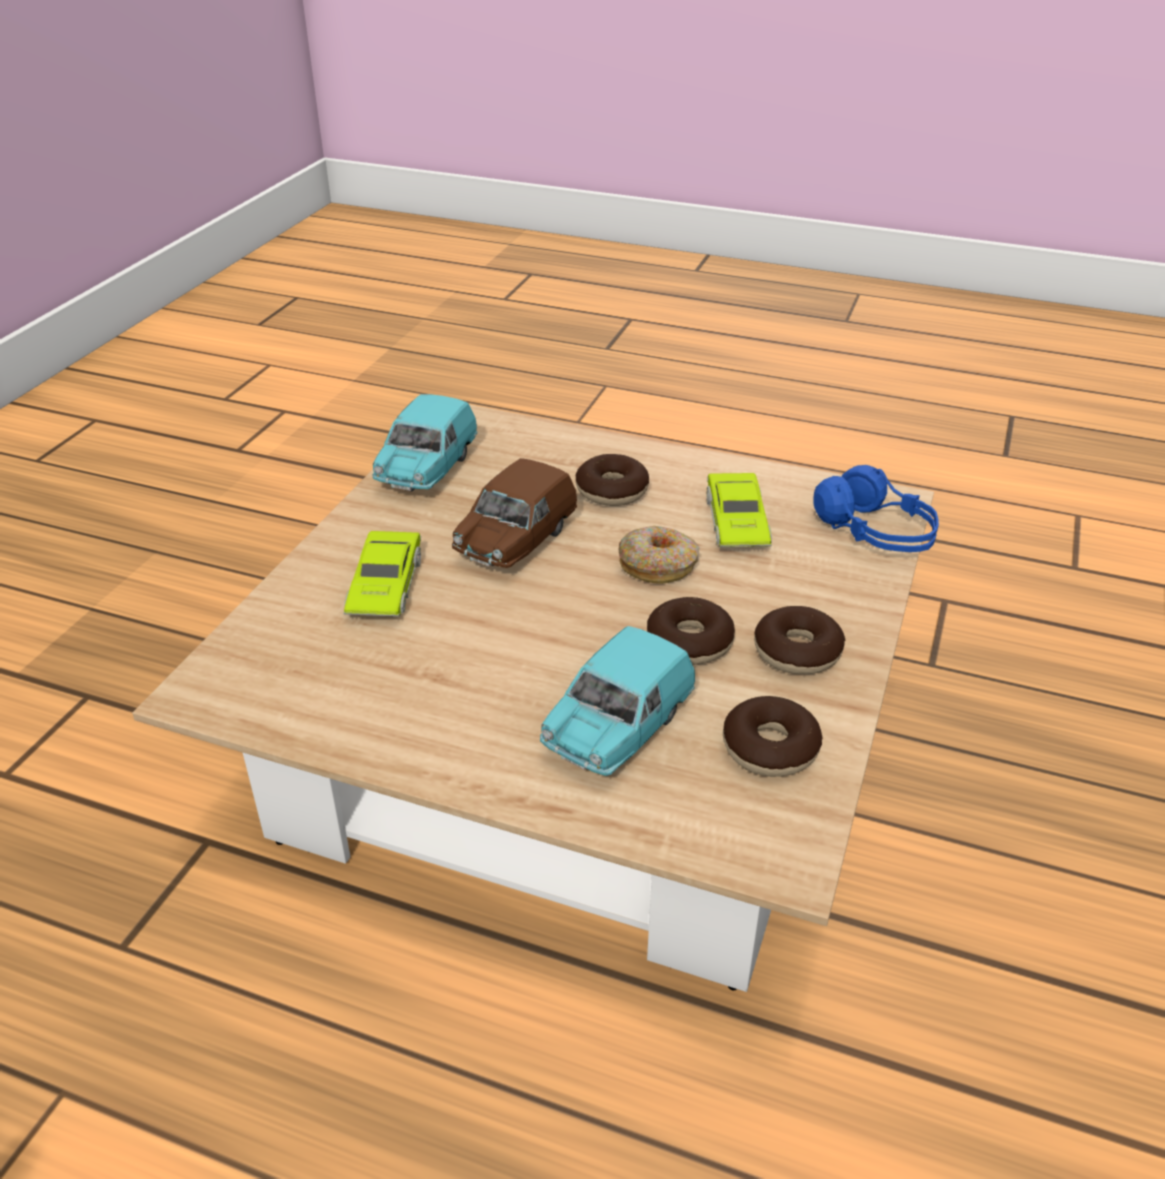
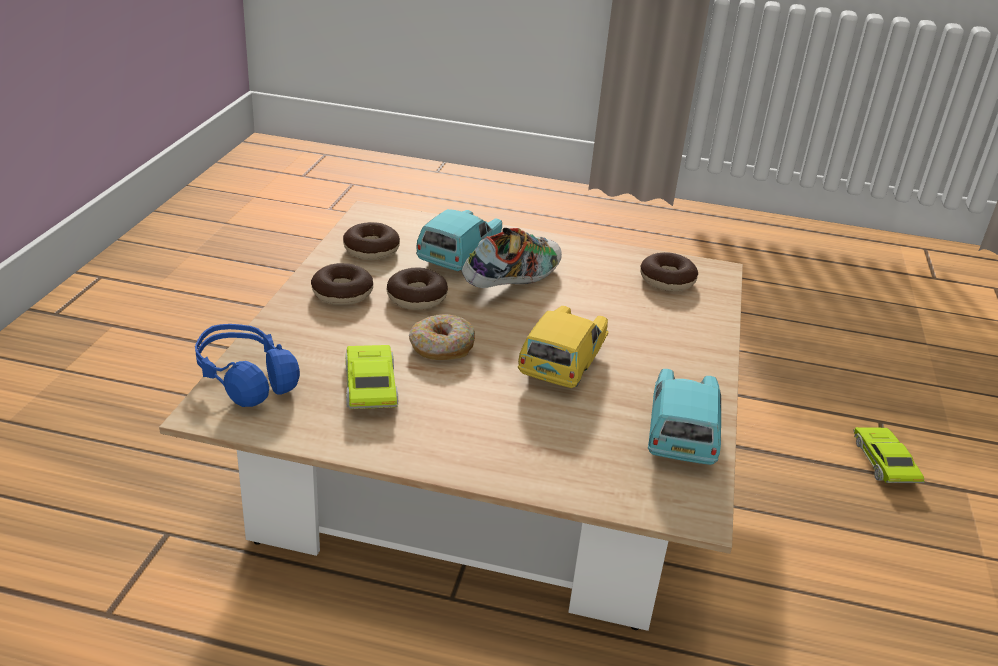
camera: 170 degrees right, 5 degrees down
green toy car [343,531,421,617] -> green toy car moved to [853,427,925,483]
brown toy car [452,458,577,568] -> yellow toy car [518,306,608,388]
donut [576,454,649,506] -> donut moved to [640,252,698,292]
none -> shoe [462,228,562,288]

